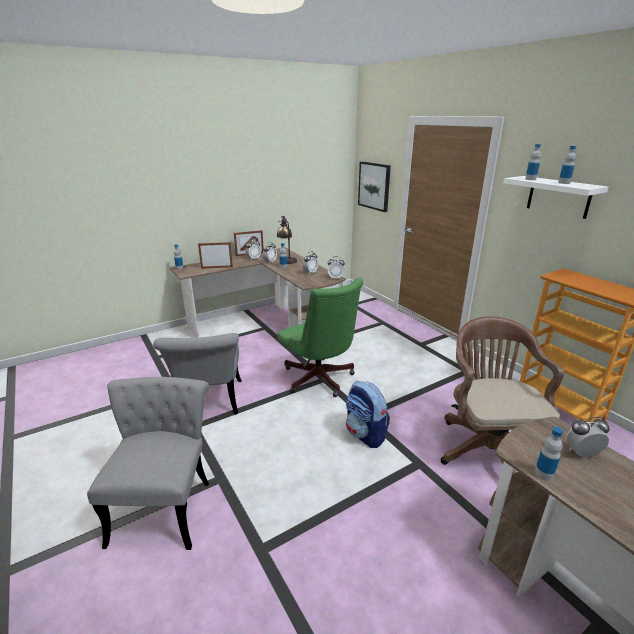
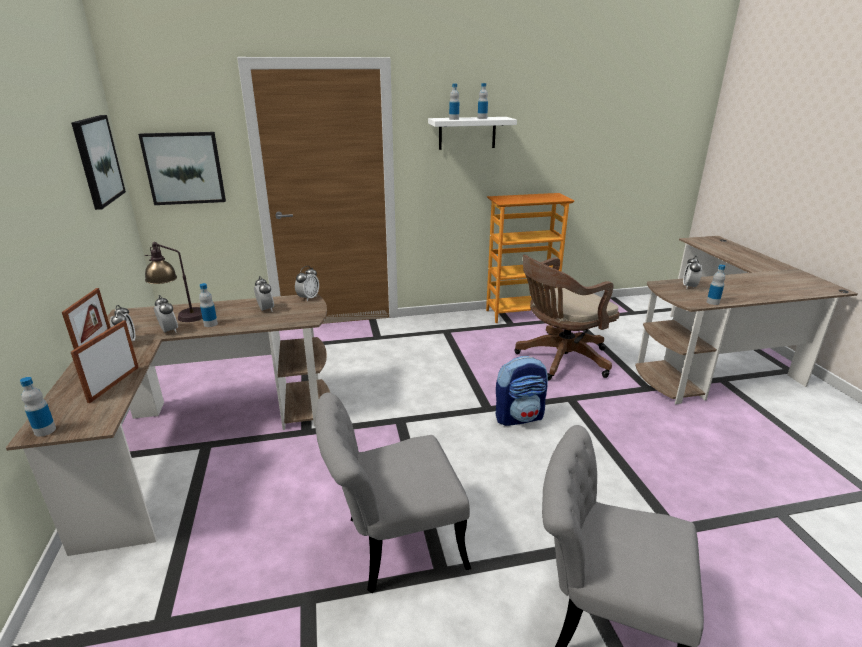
camera: 70 degrees left, 0 degrees up
grey chair [153,333,242,415] -> grey chair turned 150 degrees clockwise [315,392,471,593]
green office chair [277,278,363,397] -> none
brown office chair [441,316,564,475] -> brown office chair turned 45 degrees counterclockwise [514,254,620,380]
none -> picture [71,115,126,210]

